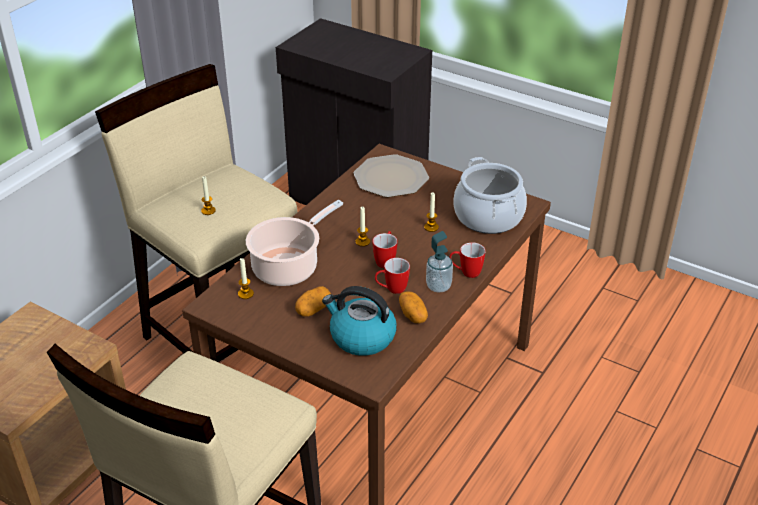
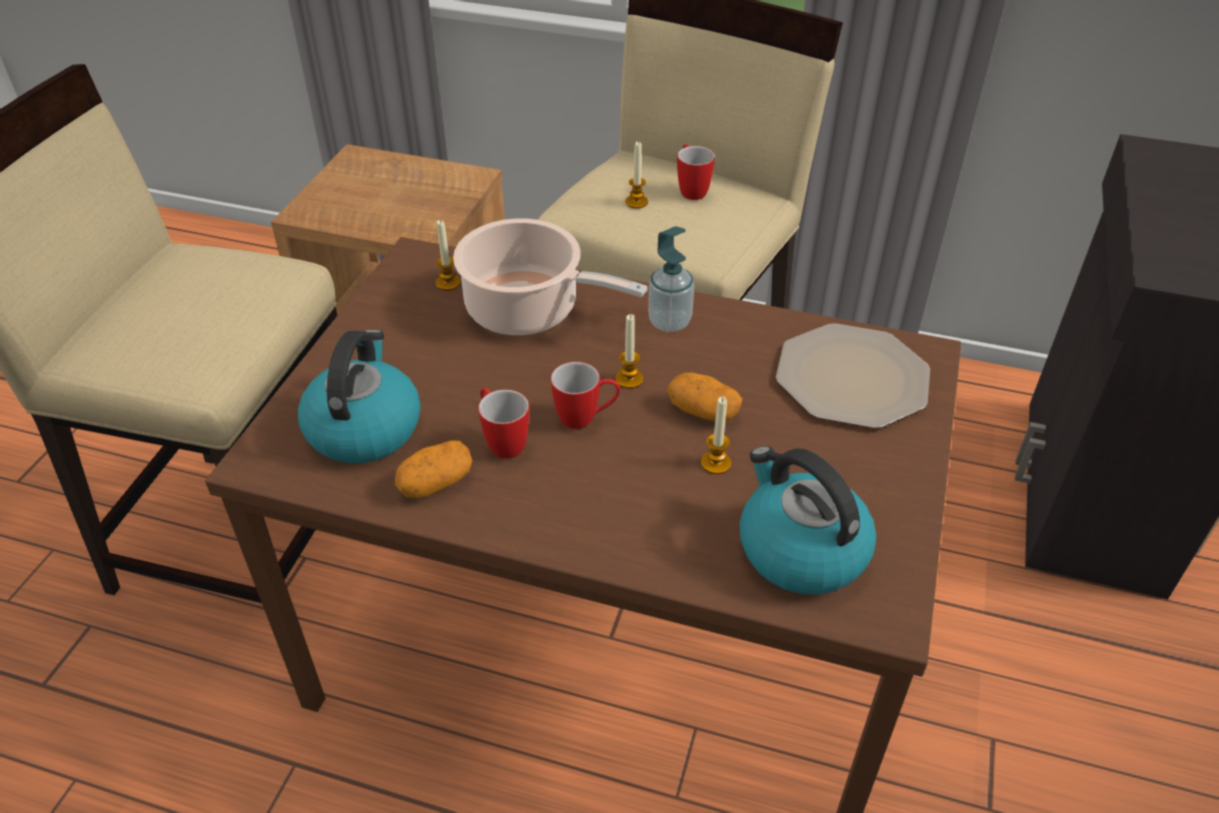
camera: 75 degrees right, 5 degrees up
potato [295,286,331,317] -> potato moved to [667,373,742,421]
soap dispenser [426,231,453,292] -> soap dispenser moved to [648,226,694,332]
mug [449,242,486,278] -> mug moved to [677,144,715,200]
cooking pot [453,157,527,234] -> kettle [740,446,877,595]

